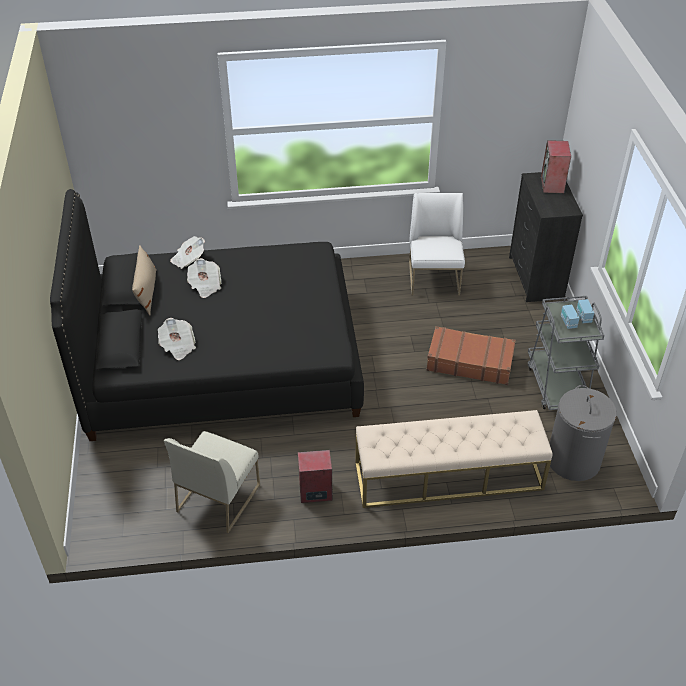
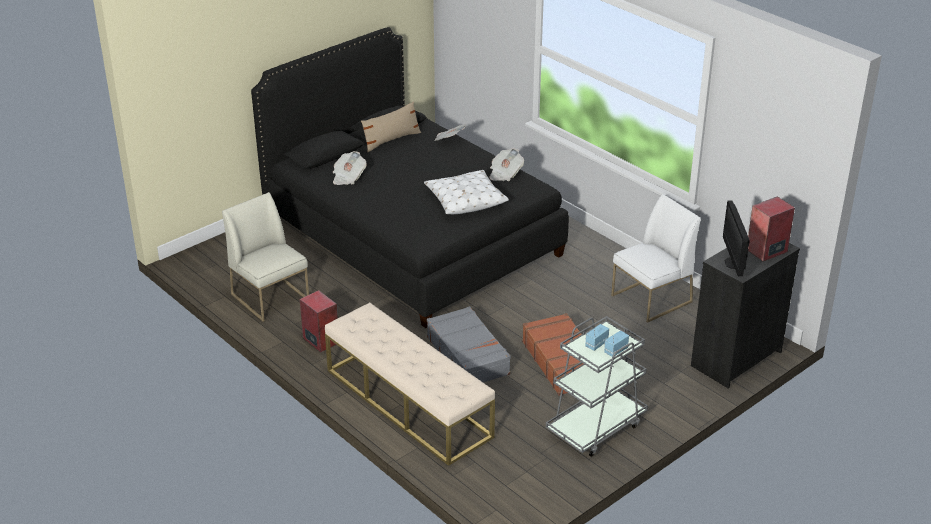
camera: 55 degrees right, 10 degrees down
white chair [164,431,260,533] -> white chair turned 60 degrees clockwise [222,192,309,322]
newspaper [187,258,221,298] -> newspaper moved to [489,149,524,181]
grey laundry basket [550,385,617,481] -> none
none -> white pillow [424,170,509,214]
none -> grey suitcase [427,306,511,382]
none -> monitor [723,200,750,276]

